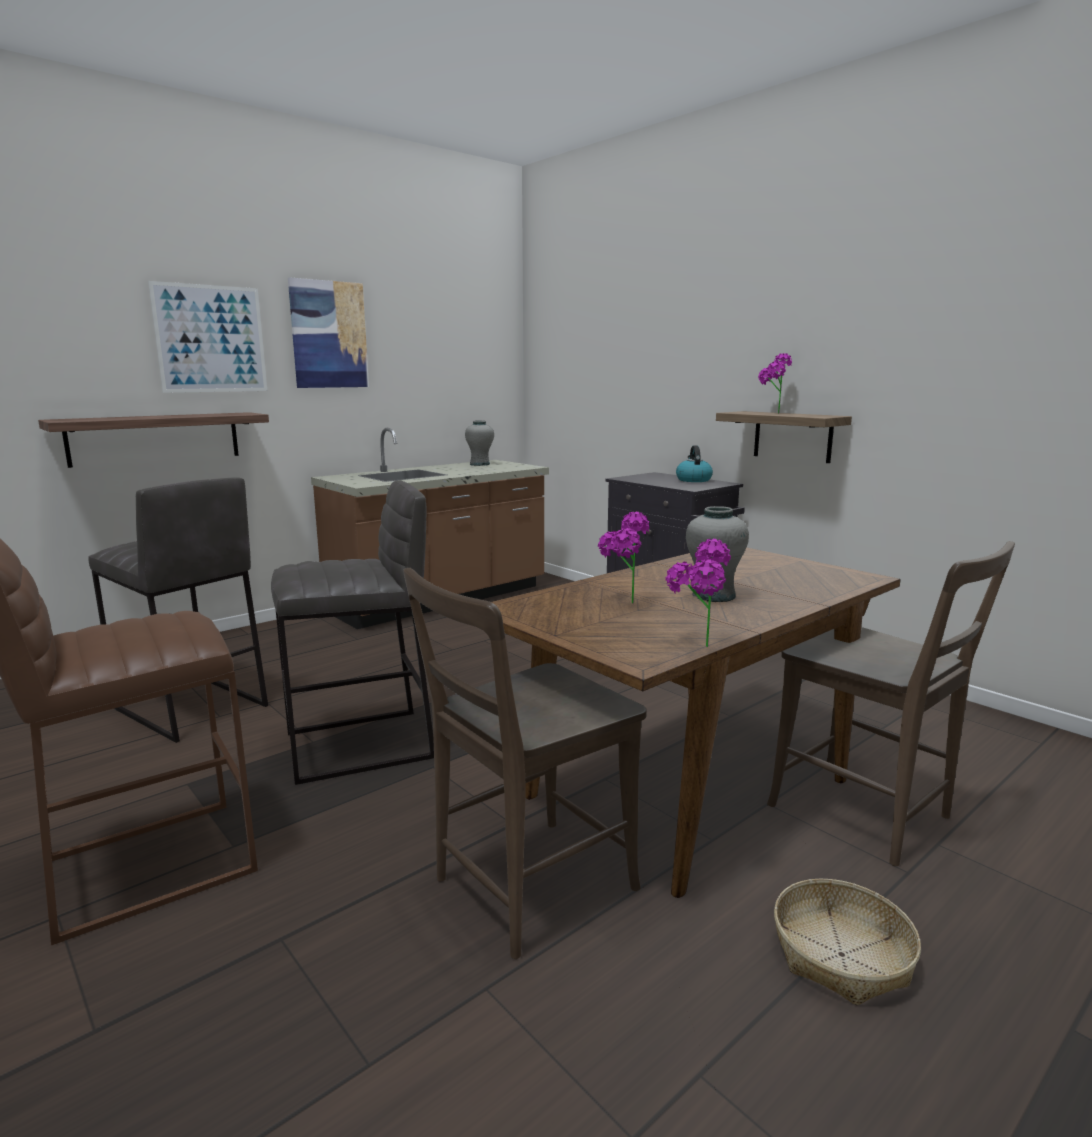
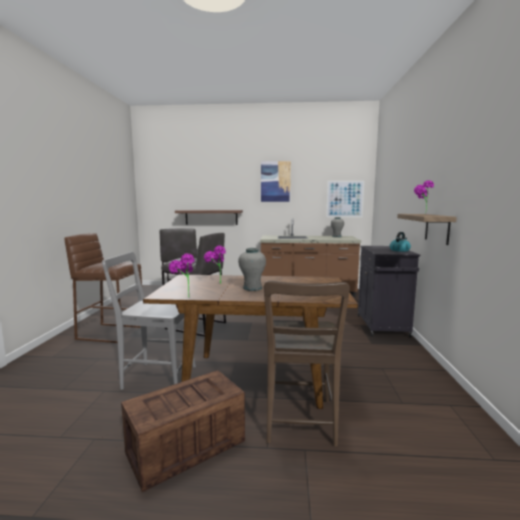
camera: 45 degrees right, 5 degrees down
picture [148,281,267,393] -> picture moved to [326,181,364,217]
brown chair [403,568,647,959] -> grey chair [102,252,196,390]
basket [774,879,921,1005] -> crate [121,370,245,492]

